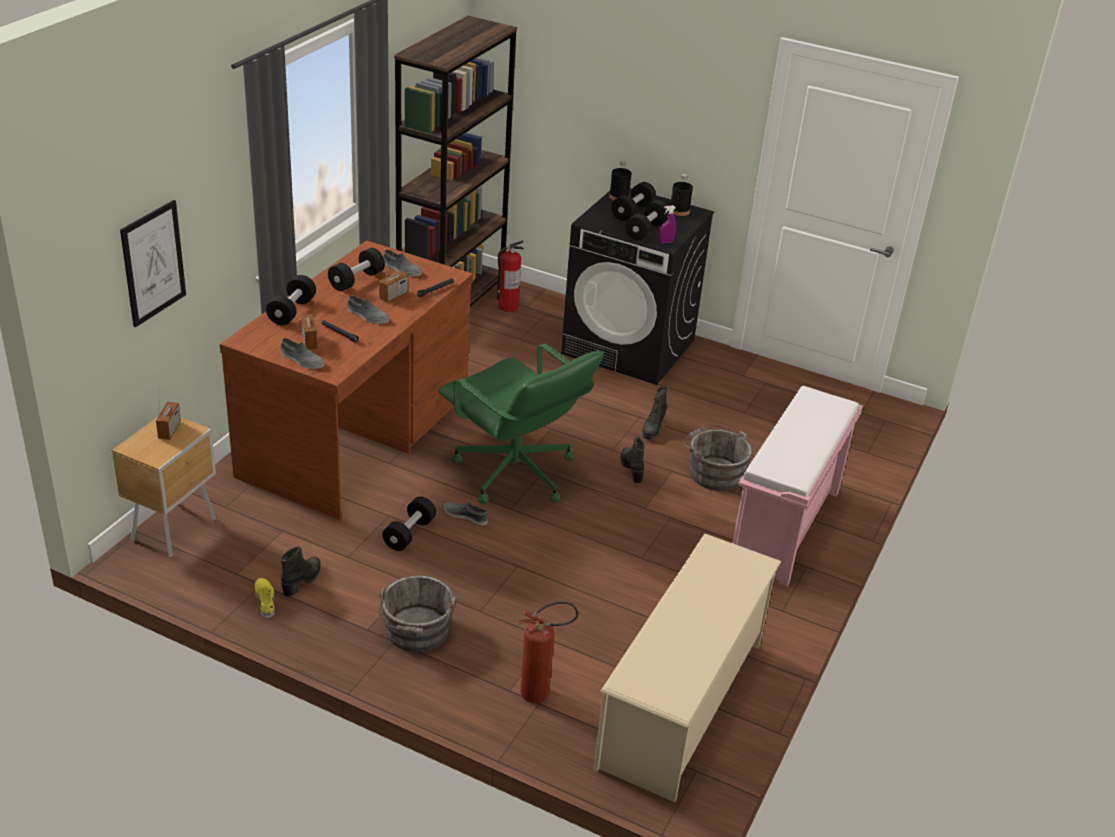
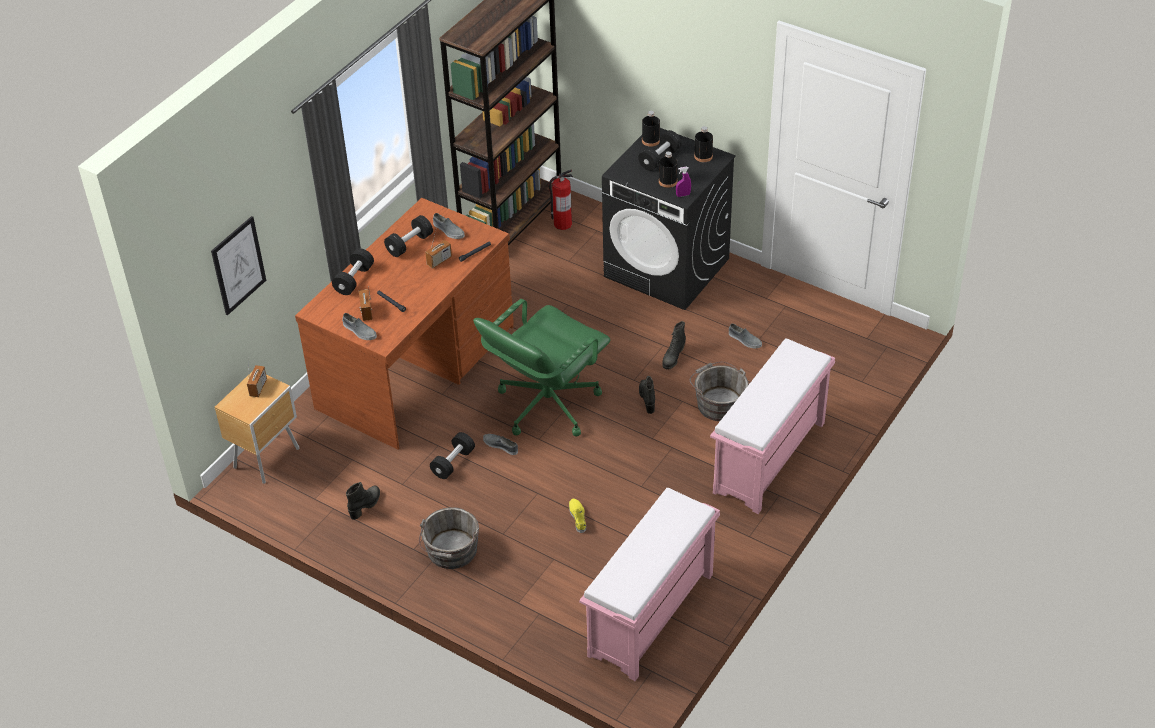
camera: 10 degrees right, 10 degrees up
yellow shoe [255,578,275,618] -> yellow shoe moved to [569,499,586,533]
grey shoe [347,295,389,324] -> grey shoe moved to [729,324,762,348]
green office chair [439,344,604,504] -> green office chair turned 75 degrees clockwise [473,299,610,437]
fire extinguisher [519,601,579,703] -> none
beige shoe rack [594,534,781,802] -> pink bench [579,488,720,681]
black dumbbell [625,200,669,240] -> black bottle [659,151,678,188]

